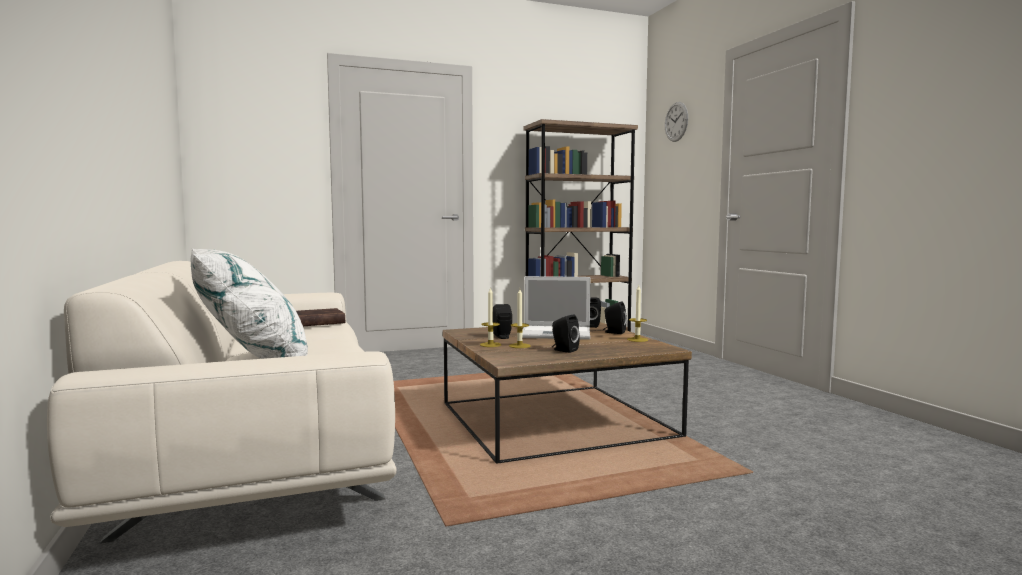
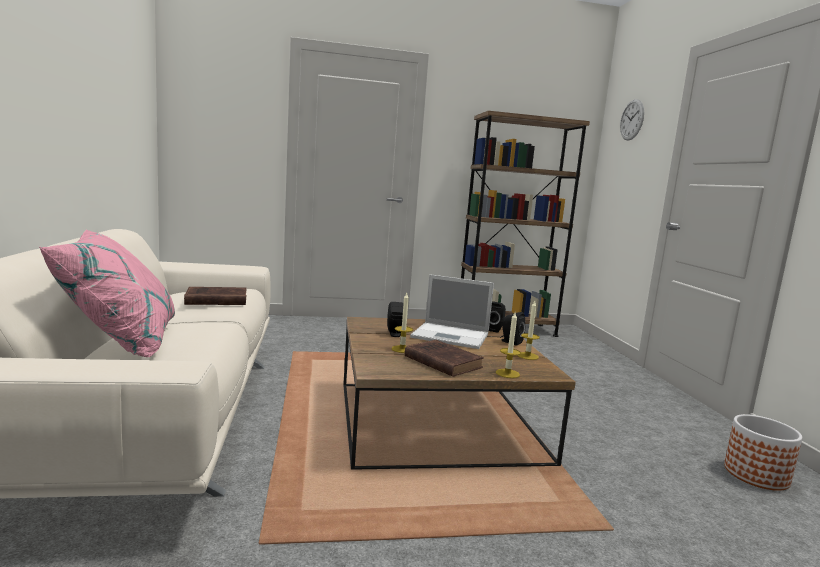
camera: 10 degrees right, 5 degrees up
white pillow [191,248,308,359] -> pink pillow [39,229,175,357]
candle [480,287,502,347] -> candle moved to [496,313,521,378]
black speaker [552,314,580,353] -> brown book [405,340,484,377]
none -> planter [724,414,803,491]

